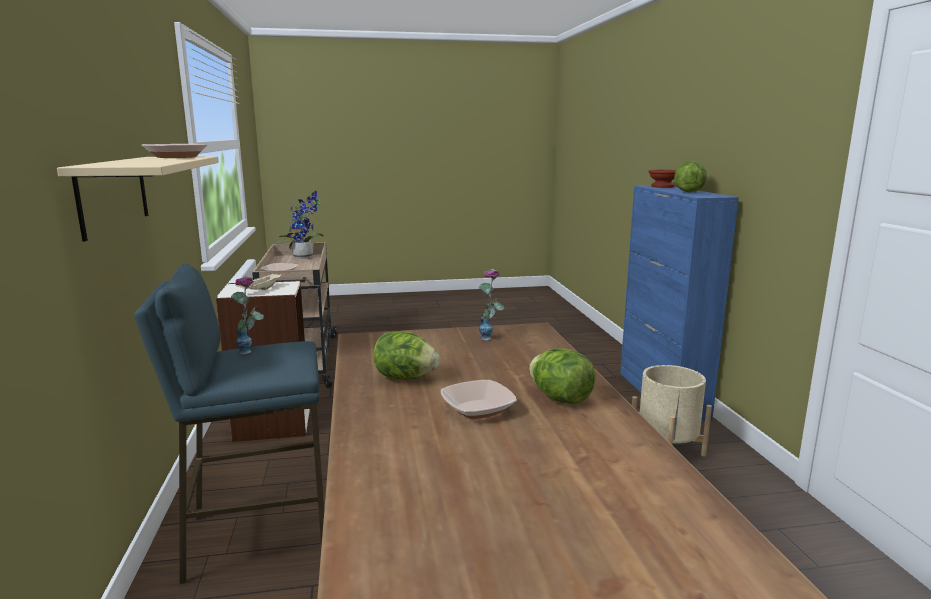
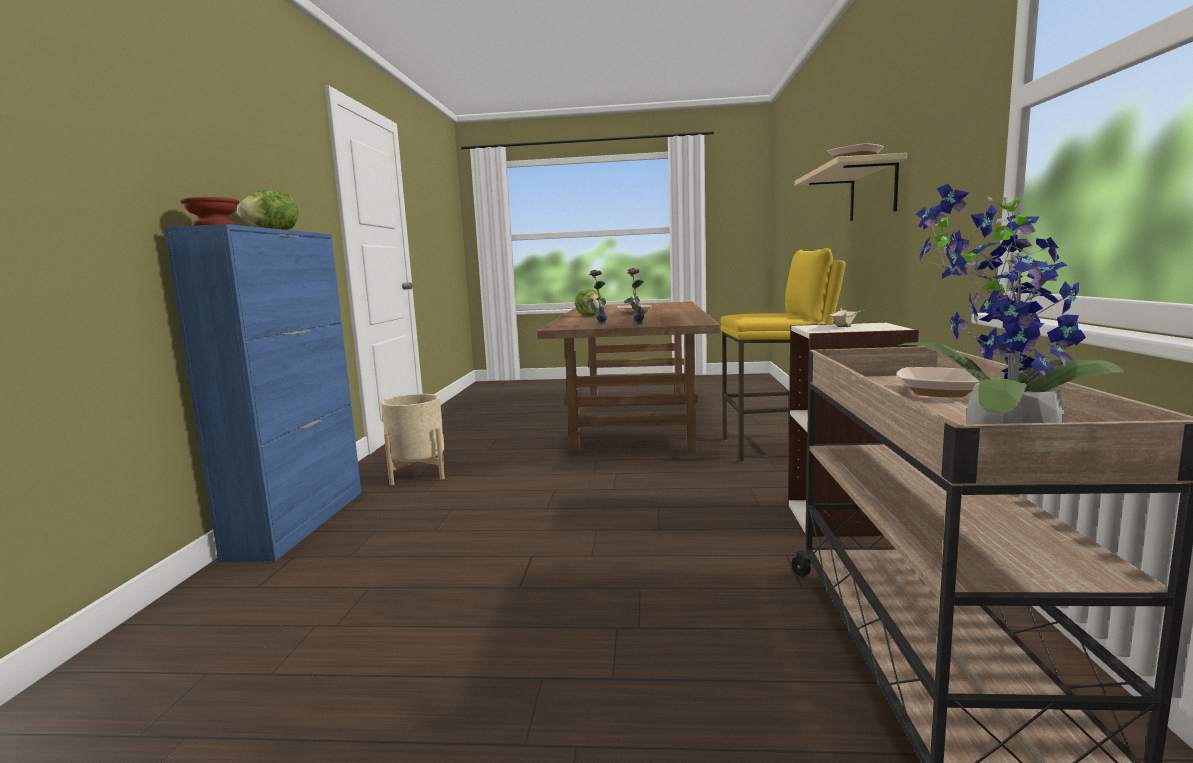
camera: 165 degrees left, 5 degrees down
blue stool [134,263,324,584] -> yellow stool [720,248,846,462]
vase [231,276,264,355] -> vase moved to [624,268,644,324]
lettuce [374,331,440,380] -> none

